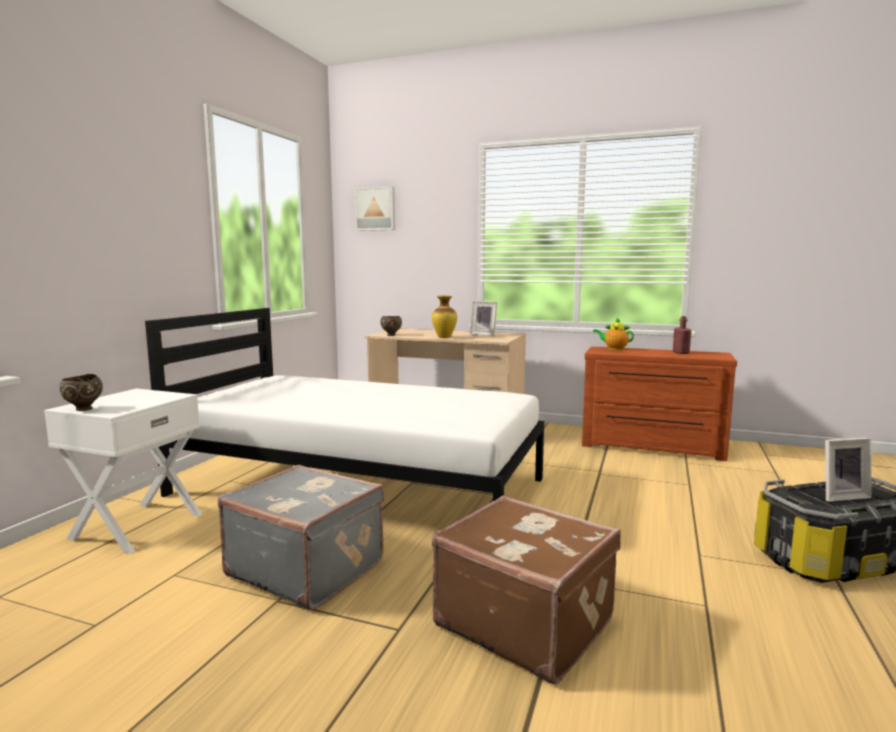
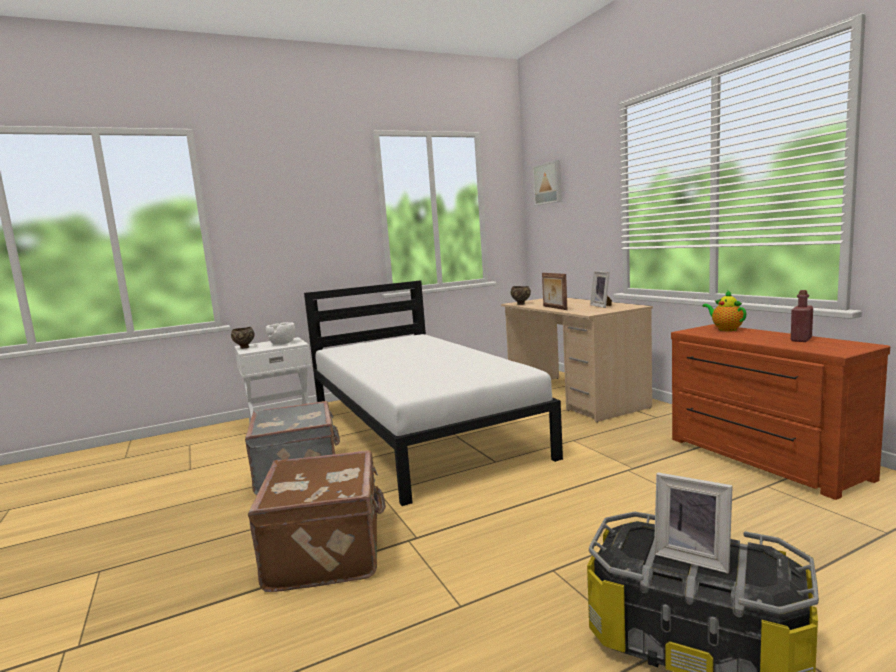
camera: 45 degrees right, 0 degrees up
vase [432,296,457,338] -> picture frame [542,273,567,310]
none -> white bowl [266,322,295,345]

